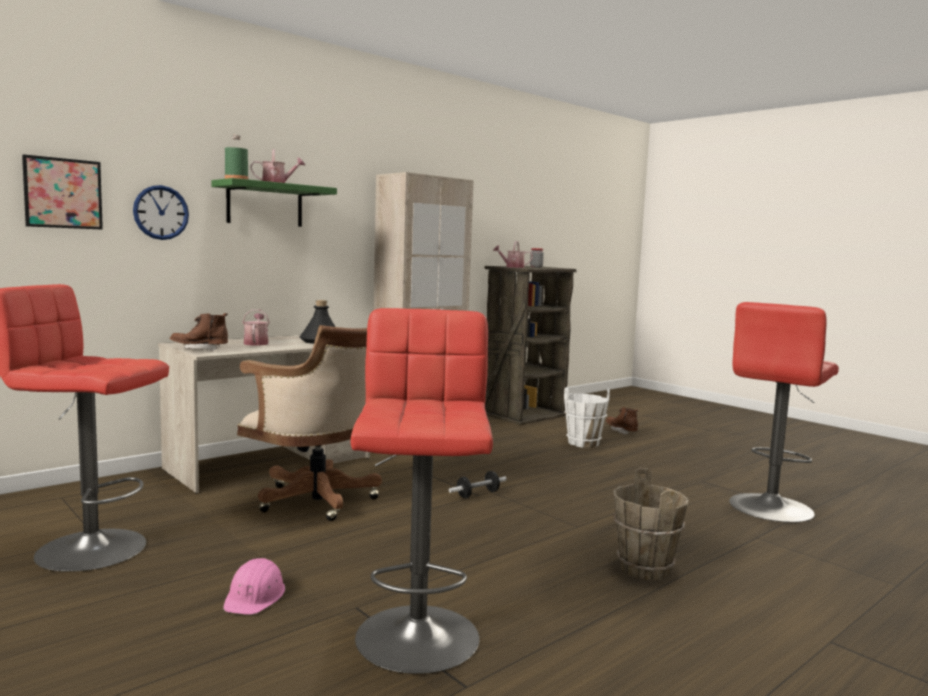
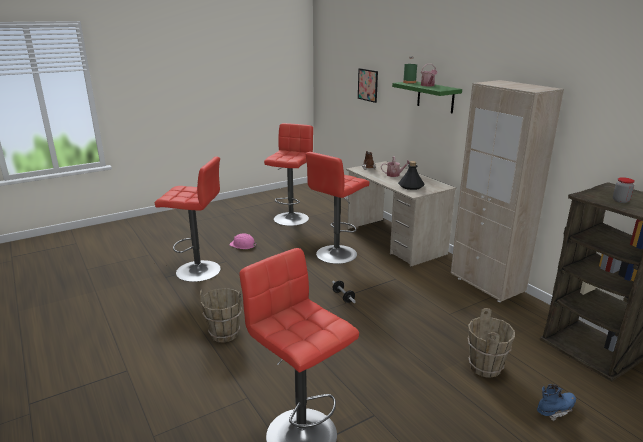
camera: 100 degrees right, 15 degrees up
wall clock [133,185,189,240] -> none
office chair [237,325,382,521] -> red stool [306,152,369,264]
watering can [493,241,533,268] -> none
white bucket [564,387,610,448] -> brown bucket [467,308,515,378]
brown boot [606,407,638,435] -> blue boot [537,384,576,421]

